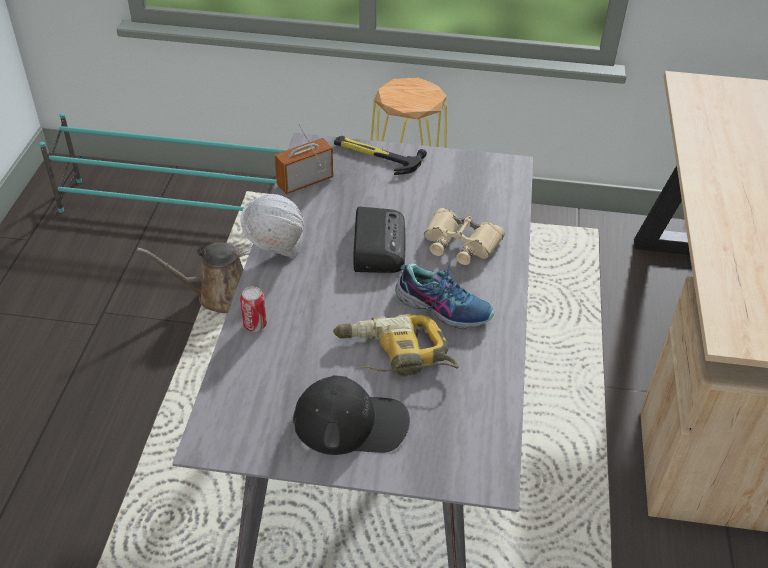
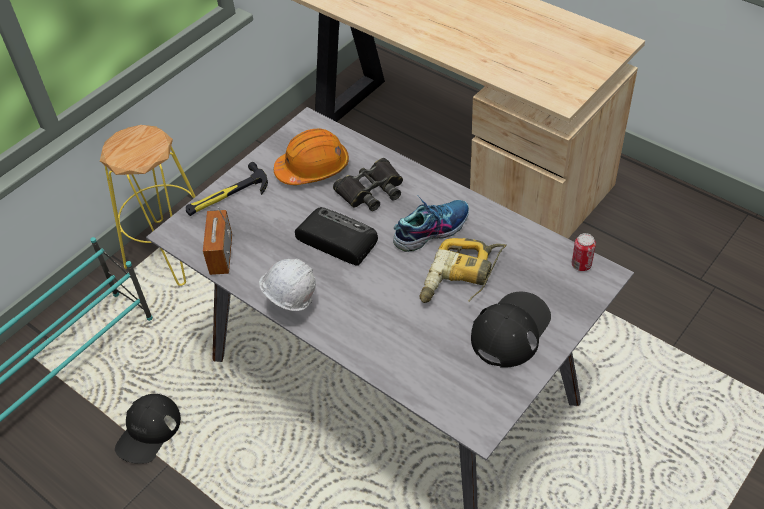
camera: 55 degrees left, 5 degrees up
brown watering can [137,243,251,313] -> black cap [115,394,181,464]
can [240,287,267,332] -> can moved to [572,233,596,271]
beige binoculars [424,208,505,265] -> black binoculars [333,158,403,211]
none -> orange hard hat [274,129,349,185]

